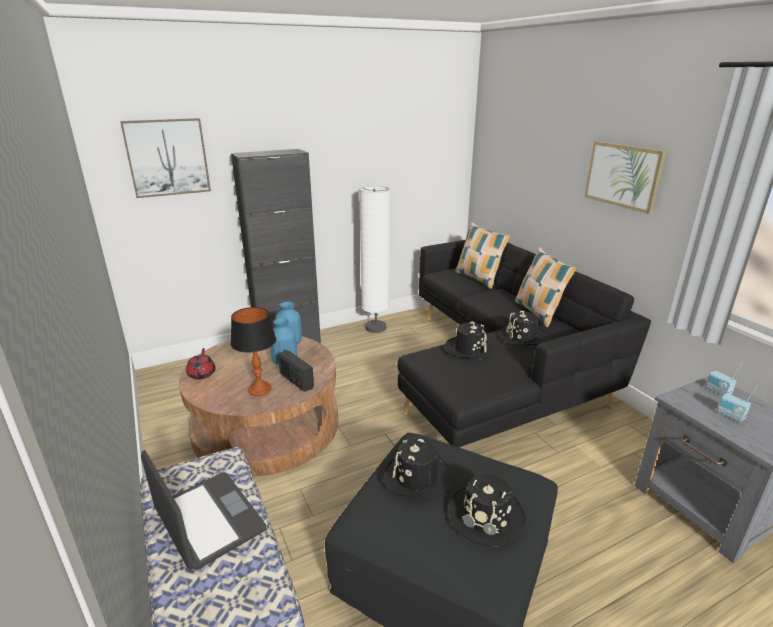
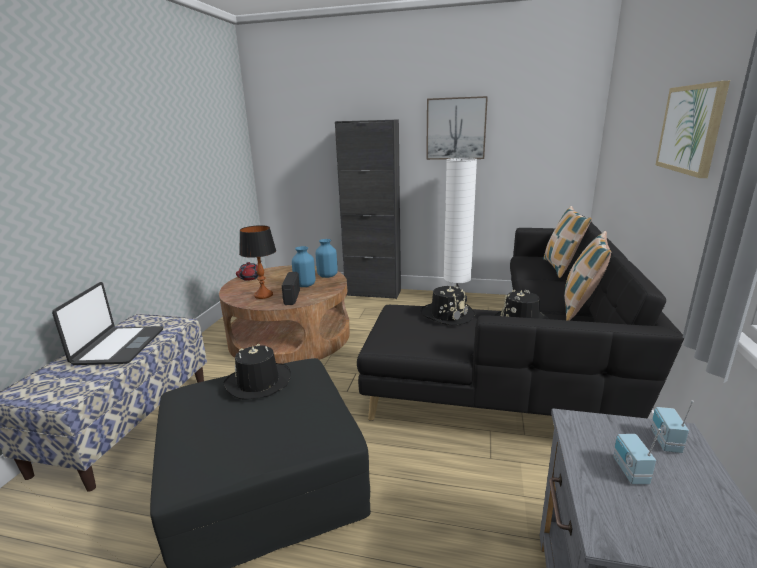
camera: 40 degrees right, 5 degrees down
picture [120,118,211,198] -> picture moved to [426,96,488,160]
black hat [449,474,525,548] -> none

